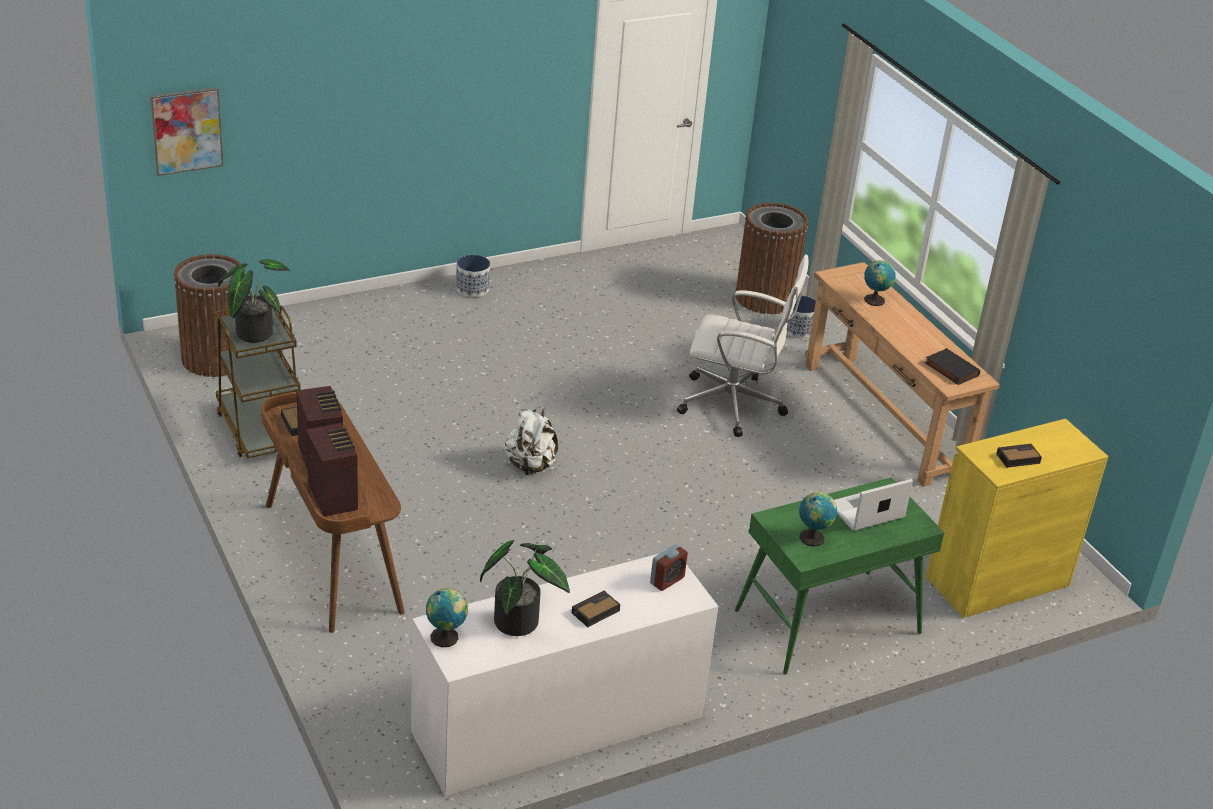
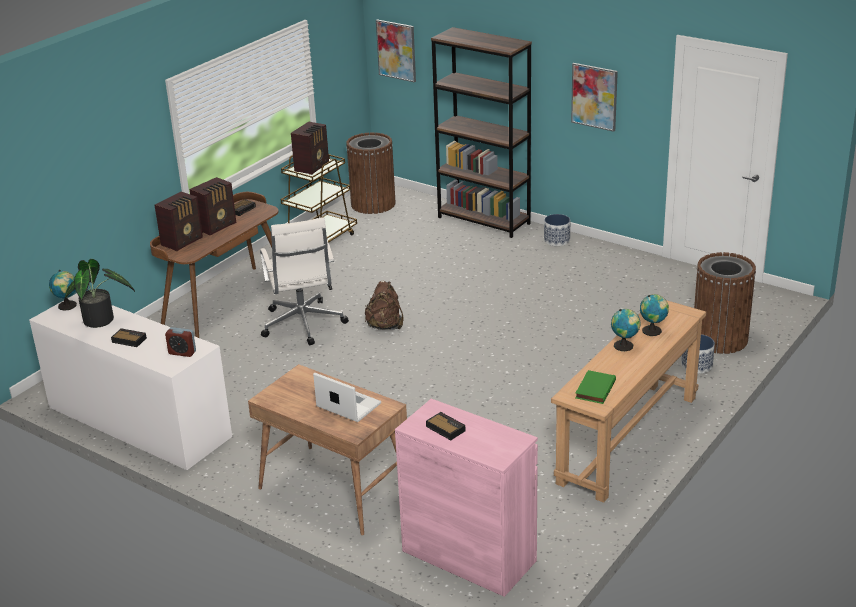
camera: 65 degrees right, 5 degrees down
potted plant [218,259,291,343] -> radio [291,121,329,175]
white backpack [505,407,558,475] -> brown backpack [365,281,403,330]
white office chair [677,255,808,437] -> white office chair moved to [260,217,349,345]
green desk [735,477,944,675] -> brown desk [248,364,407,536]
globe [799,492,837,547] -> globe moved to [611,309,641,351]
black book [925,348,980,385] -> green book [575,370,616,404]
yellow cabinet [926,419,1108,618] -> pink cabinet [395,399,538,597]
none -> brown bookcase [431,27,532,238]
none -> picture [571,63,618,132]

